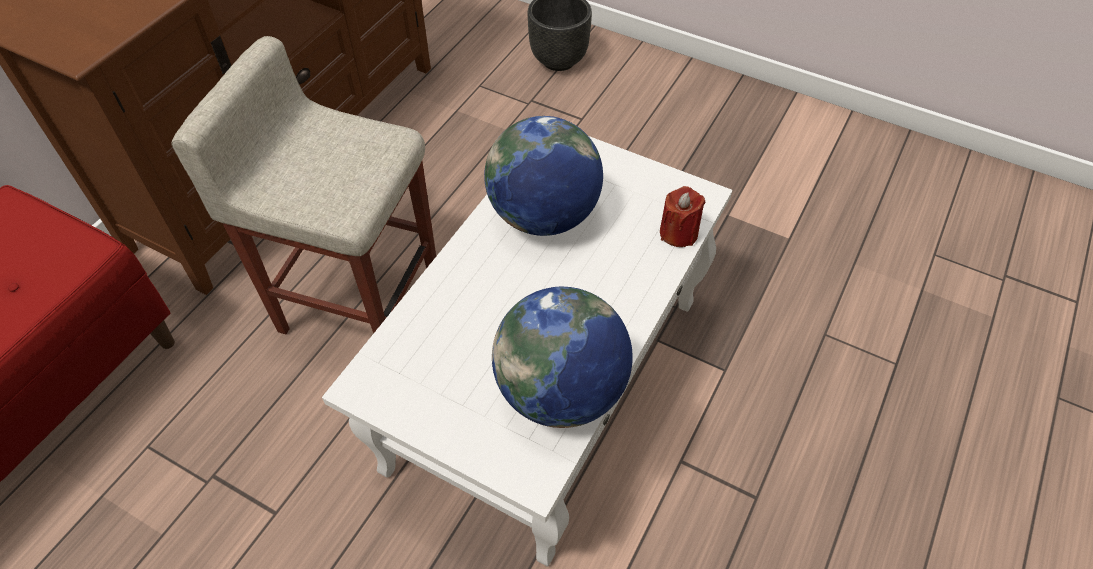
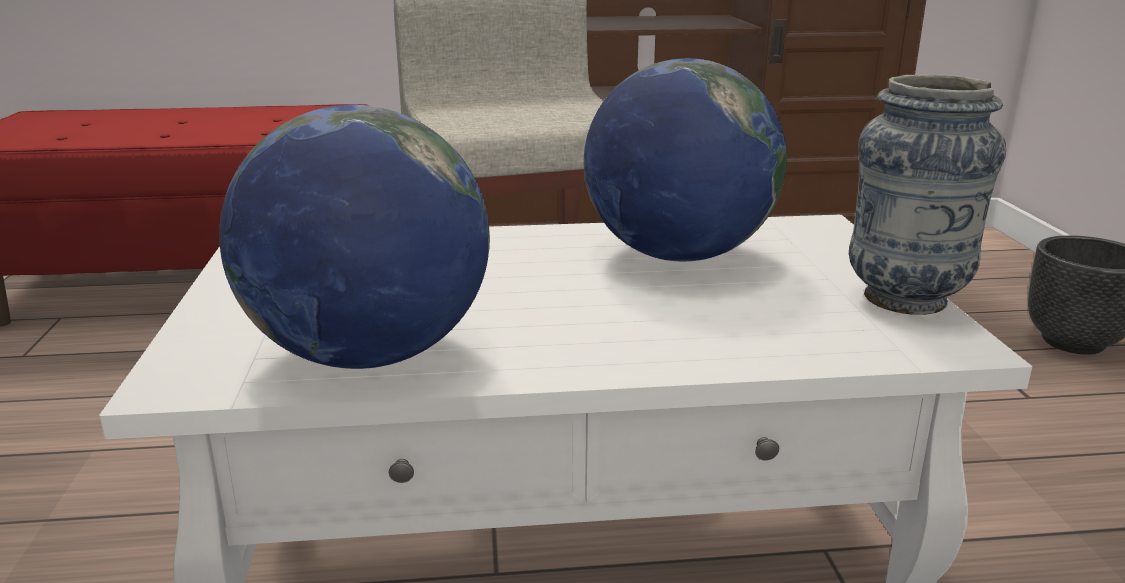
camera: 55 degrees right, 30 degrees down
red candle [660,186,706,247] -> none
none -> vase [849,75,1006,315]

